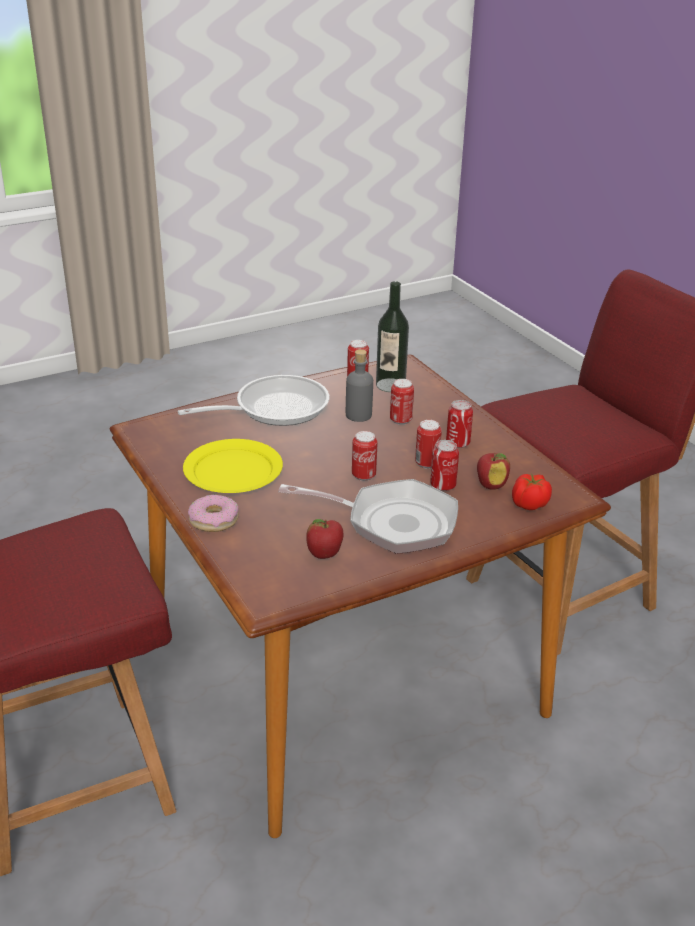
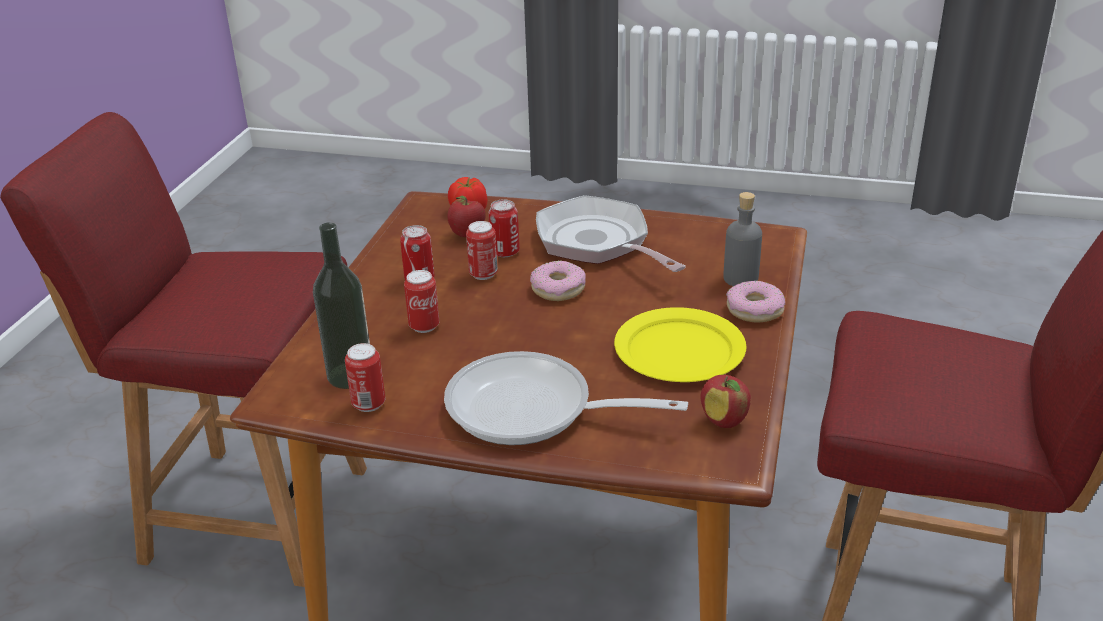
camera: 135 degrees left, 0 degrees up
apple [306,519,343,559] -> apple moved to [700,375,751,428]
grey bottle [346,349,373,422] -> grey bottle moved to [723,192,762,286]
can [352,431,378,481] -> donut [530,261,586,301]

